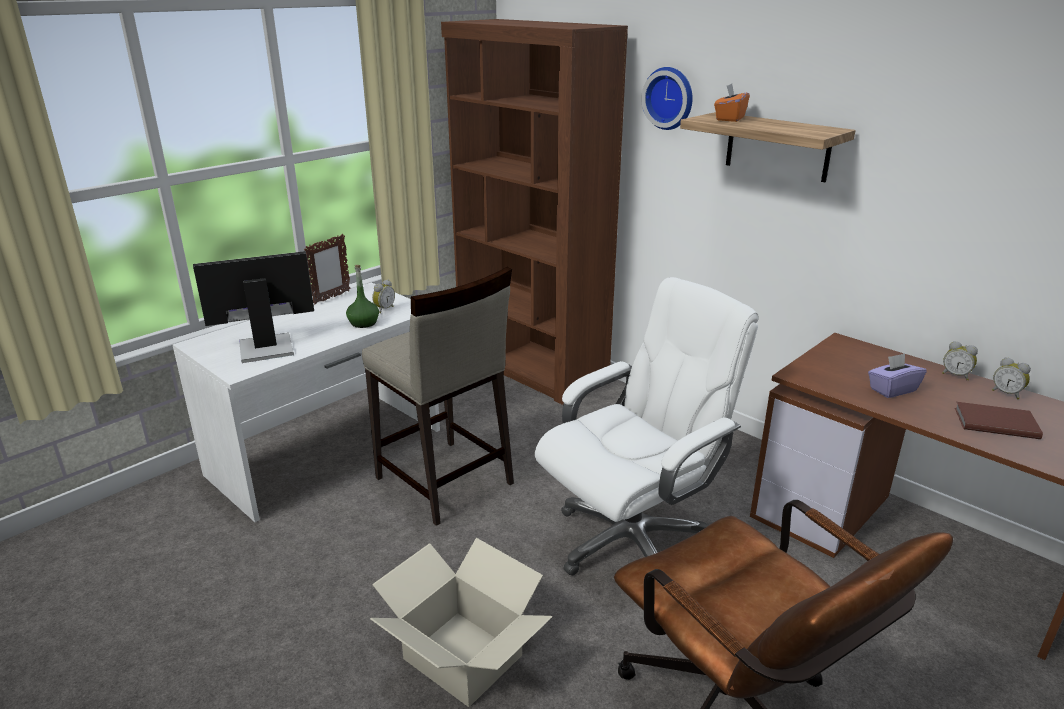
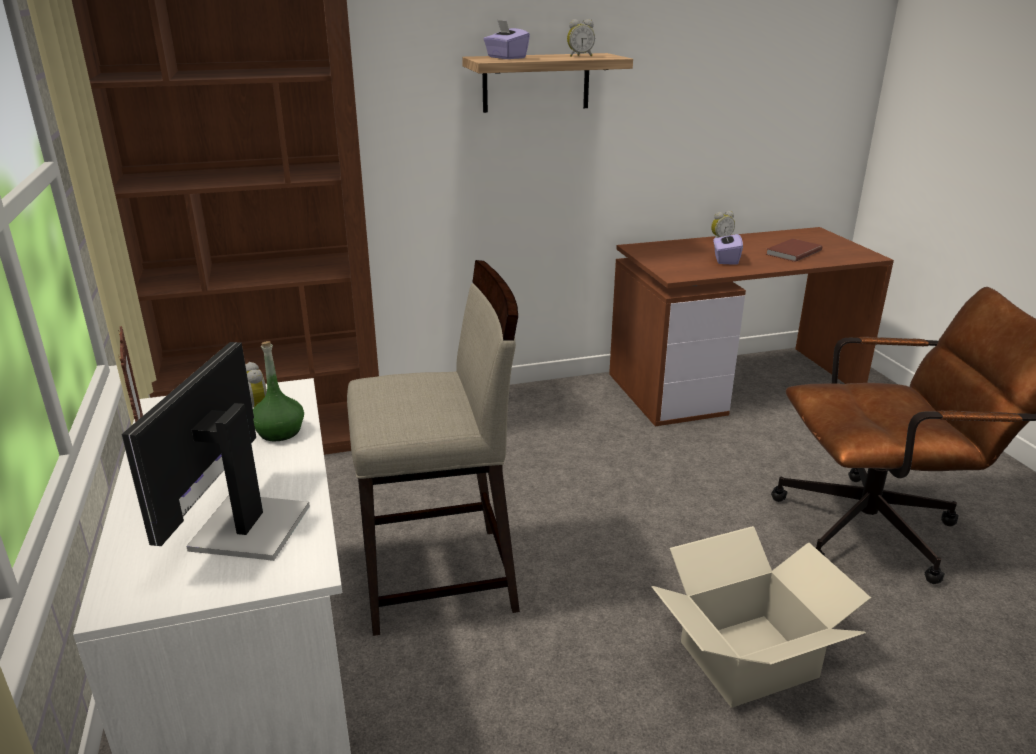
camera: 60 degrees left, 0 degrees up
white office chair [535,277,759,575] -> none
wall clock [641,67,693,130] -> none
orange tissue box [714,84,750,122] -> purple tissue box [483,20,530,59]
alarm clock [992,357,1031,400] -> alarm clock moved to [567,19,595,57]

